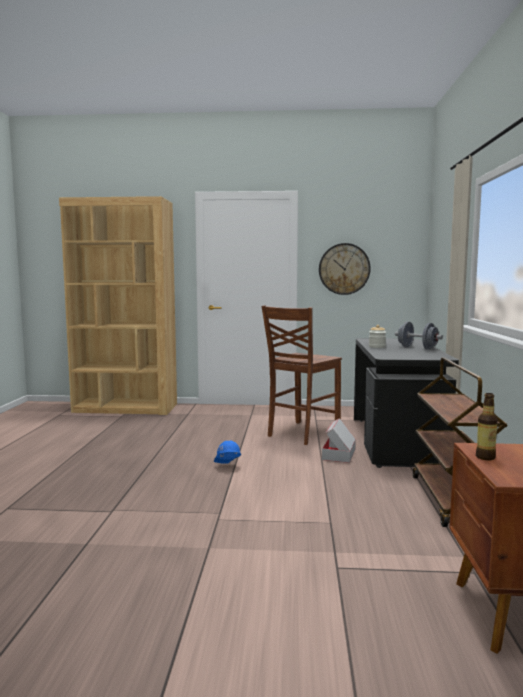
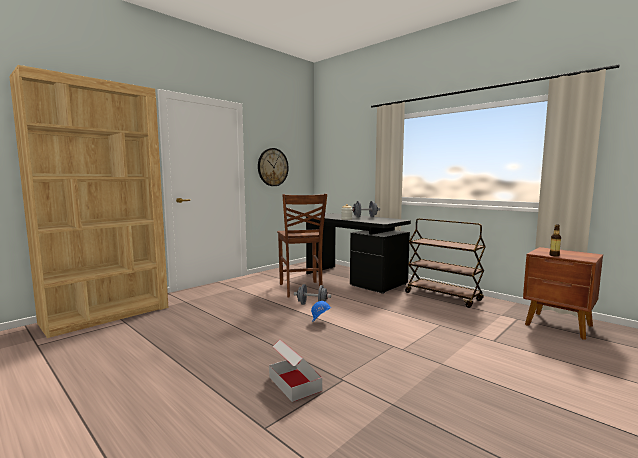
camera: 50 degrees left, 0 degrees up
cardboard box [322,418,356,463] -> cardboard box moved to [269,339,322,402]
none -> grey dumbbell [294,284,331,305]

